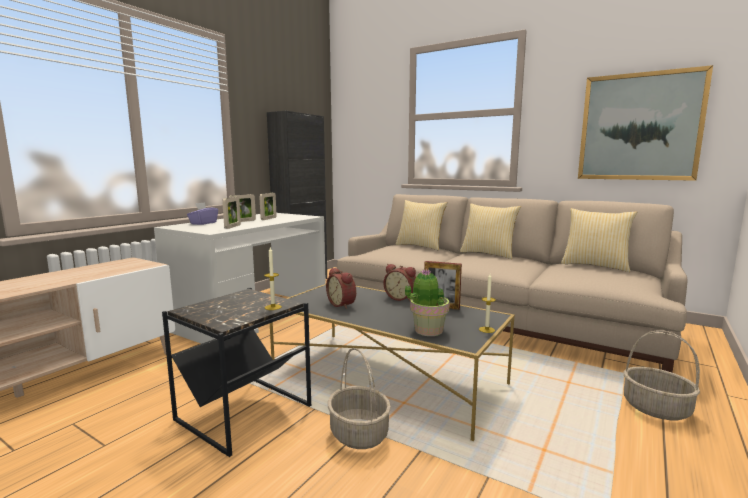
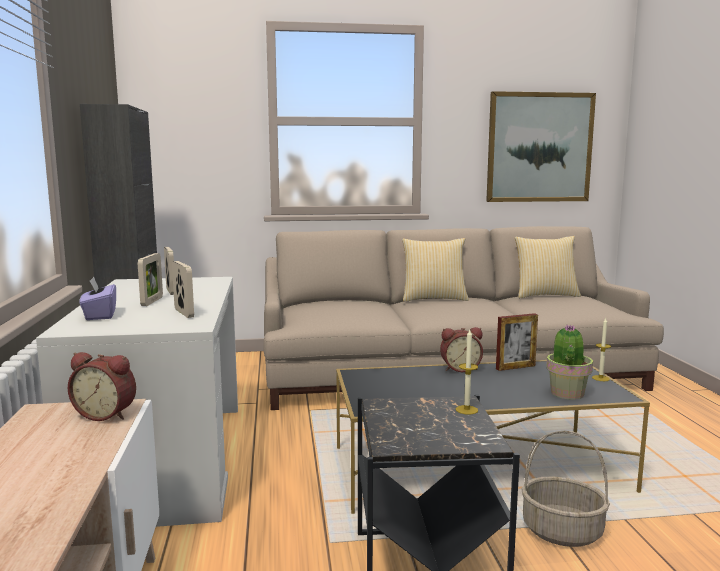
camera: 40 degrees left, 0 degrees up
alarm clock [326,268,356,309] -> alarm clock moved to [68,352,136,421]
pillow [396,200,448,250] -> none
basket [624,330,700,420] -> none

